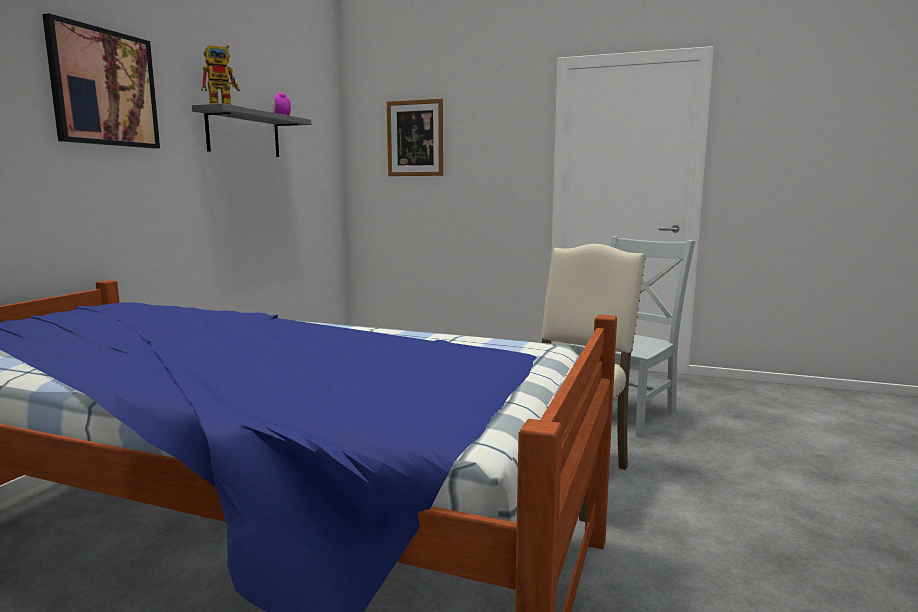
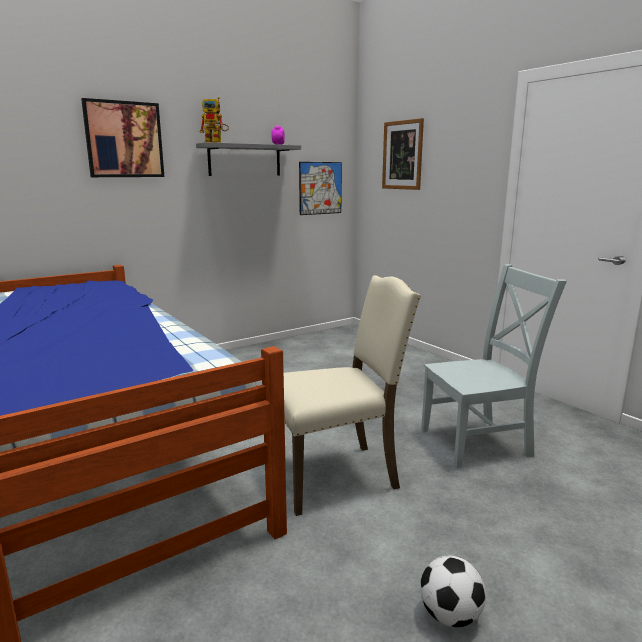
camera: 35 degrees right, 5 degrees up
none -> picture [299,162,342,215]
none -> football [420,555,486,627]

